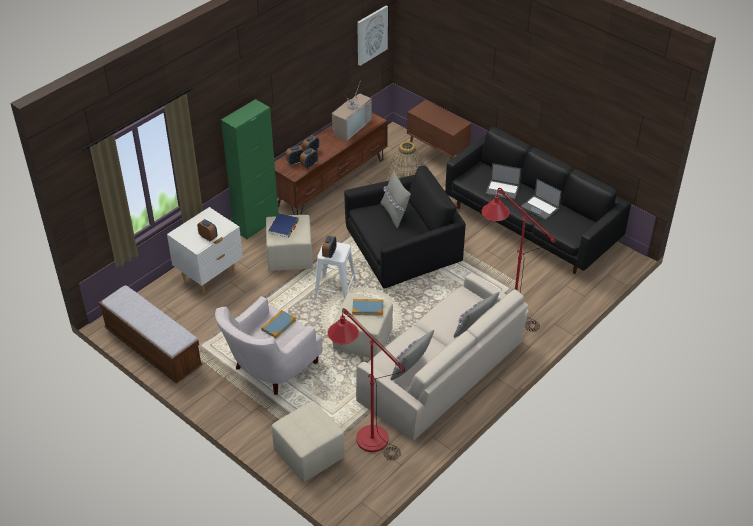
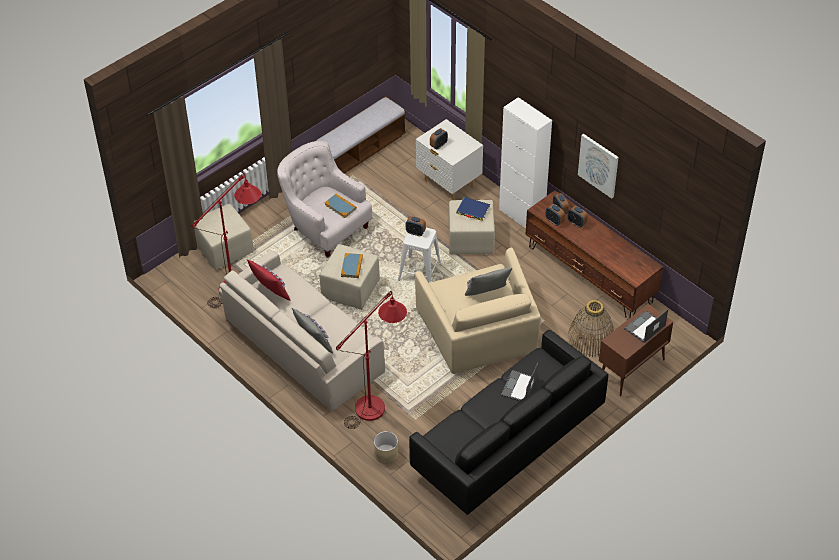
camera: 95 degrees right, 5 degrees up
green cabinet [221,99,278,240] -> white cabinet [499,97,552,229]
television [332,83,372,141] -> none
black armchair [344,166,466,289] -> beige armchair [415,248,541,374]
picture [357,6,388,66] -> picture moved to [578,134,619,199]
grey pillow [391,330,434,380] -> red pillow [247,259,290,300]
laptop [521,179,562,220] -> laptop moved to [624,309,668,343]
none -> beige planter [374,431,398,464]

